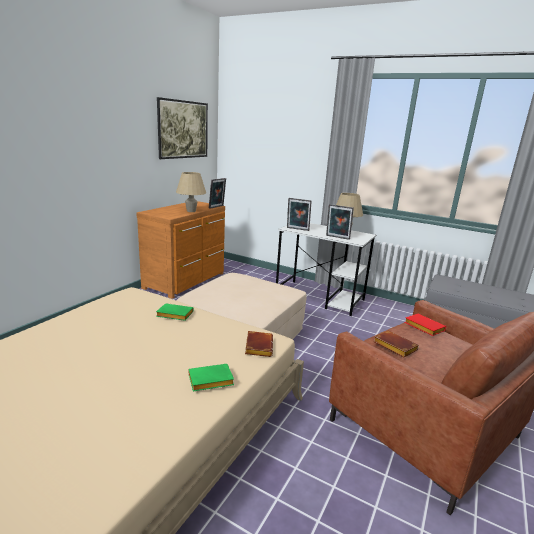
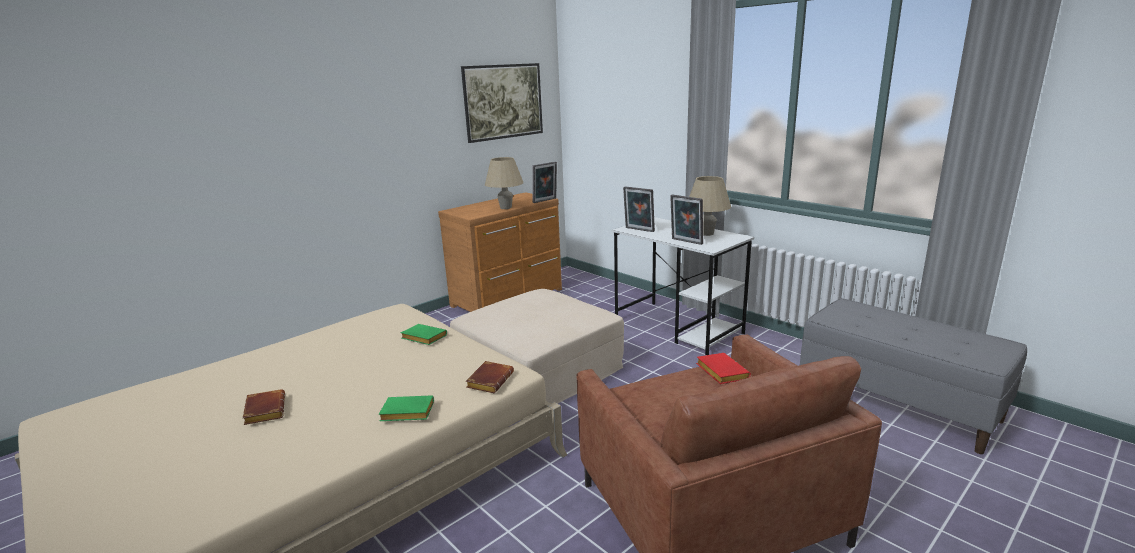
camera: 20 degrees right, 0 degrees up
brown book [373,331,419,357] -> brown book moved to [243,389,285,425]

